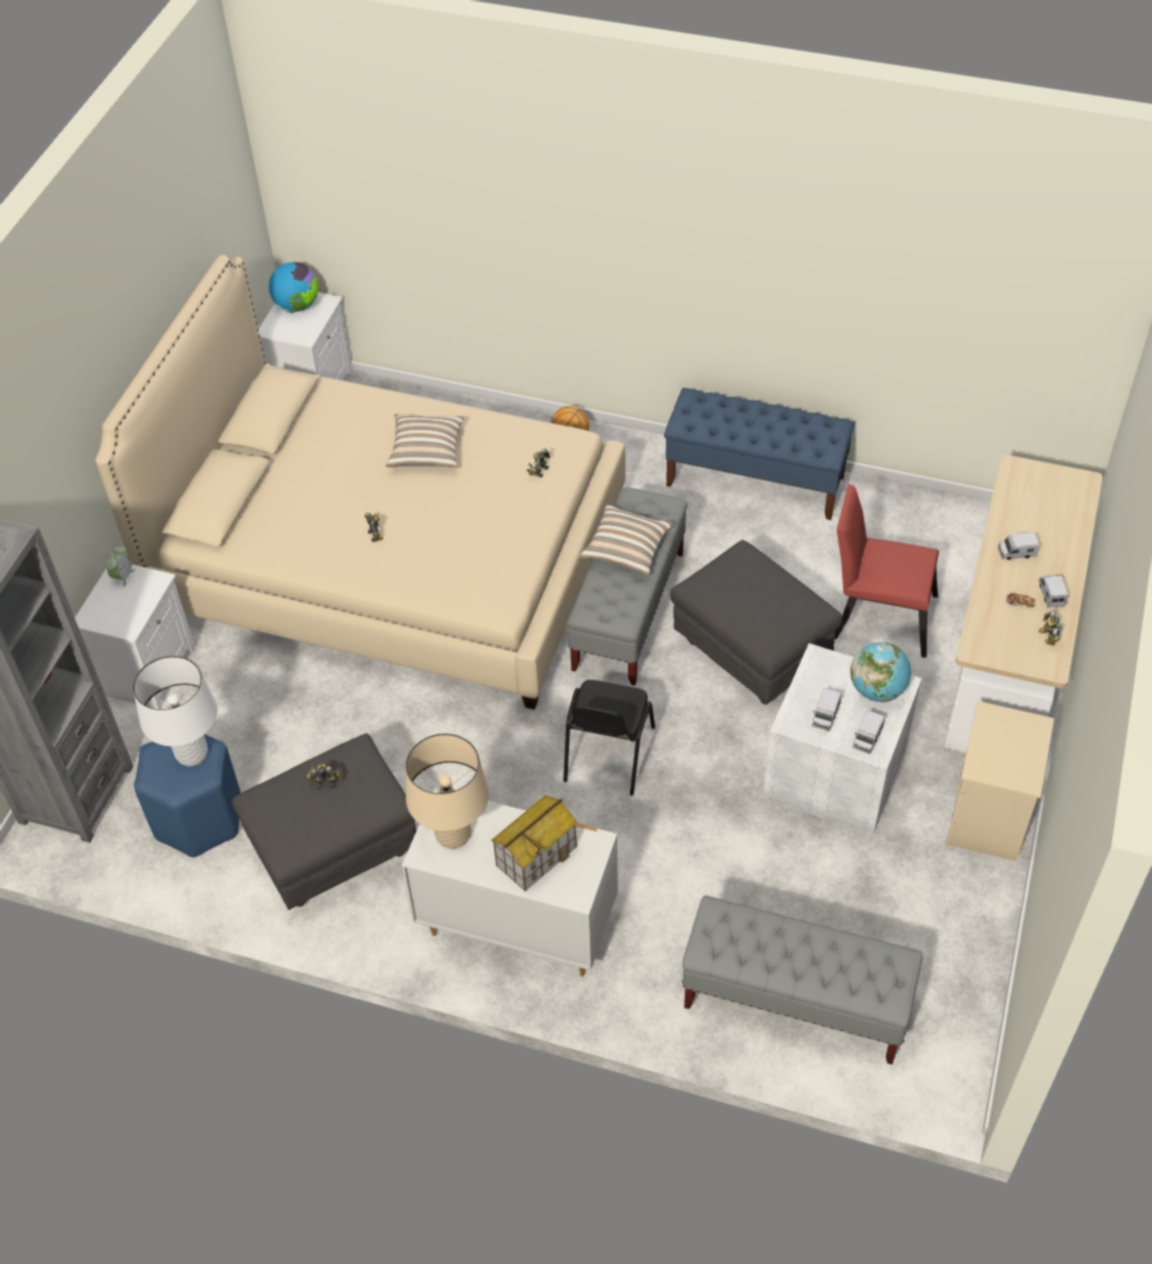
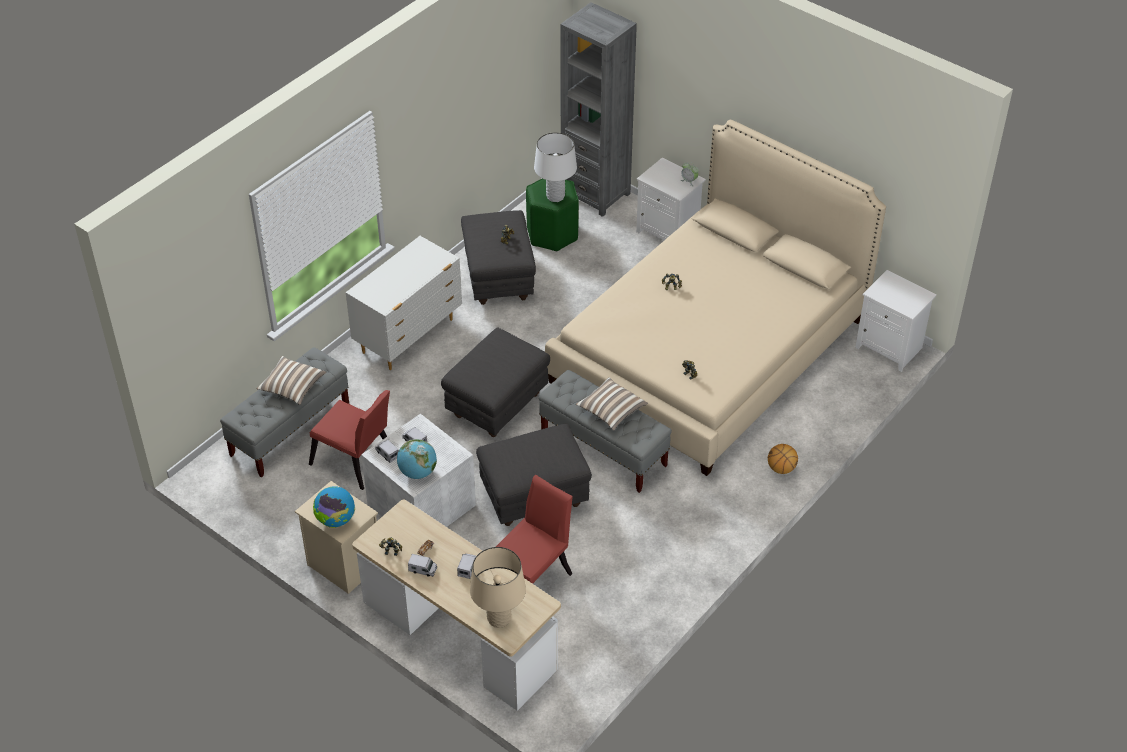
camera: 110 degrees right, 5 degrees down
blue stool [134,734,241,857] -> green stool [526,178,579,252]
globe [269,262,319,313] -> globe moved to [313,486,355,528]
pillow [386,414,464,468] -> pillow moved to [257,356,327,405]
beige table lamp [406,734,489,849] -> beige table lamp moved to [470,547,526,628]
toy house [491,795,577,891] -> none
black chair [563,680,655,796] -> grey ottoman [441,327,550,437]
blue bench [664,388,855,520] -> none
none -> red chair [309,390,390,490]

